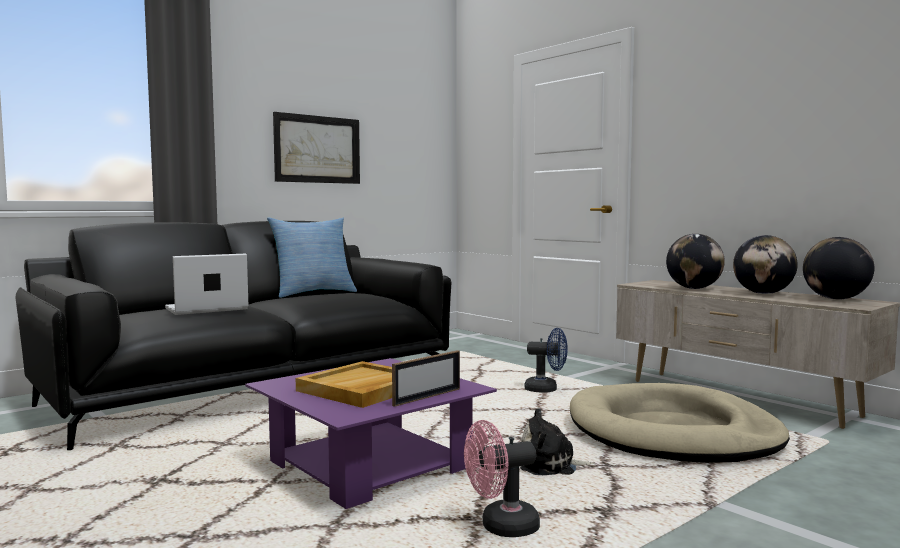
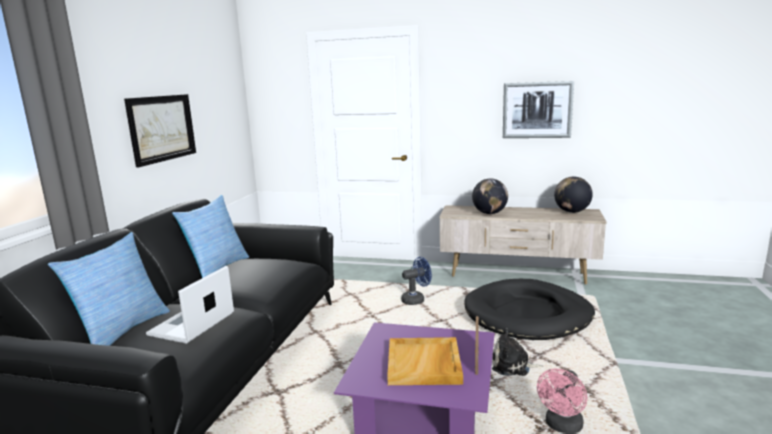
camera: 35 degrees left, 10 degrees up
plush toy [520,408,596,475] -> plush toy turned 45 degrees clockwise [492,328,543,376]
beige dog bed [570,383,790,463] -> black dog bed [464,279,595,340]
globe [733,235,798,294] -> none
none -> pillow [48,232,170,346]
none -> picture [503,81,574,138]

